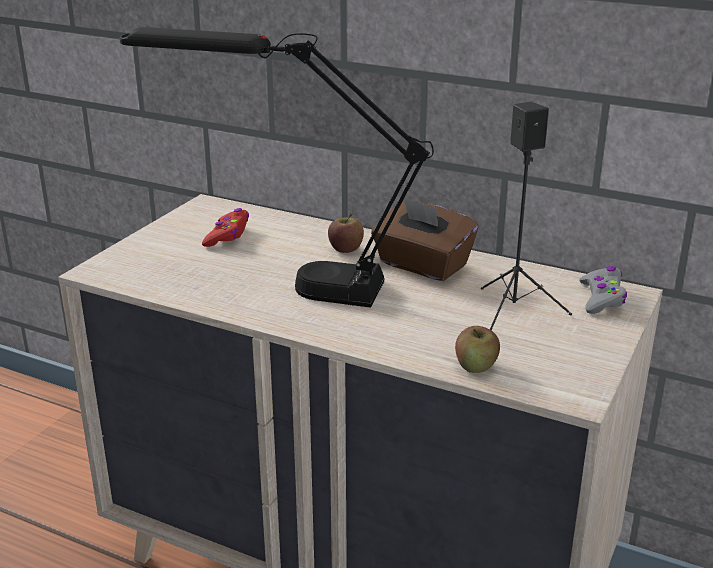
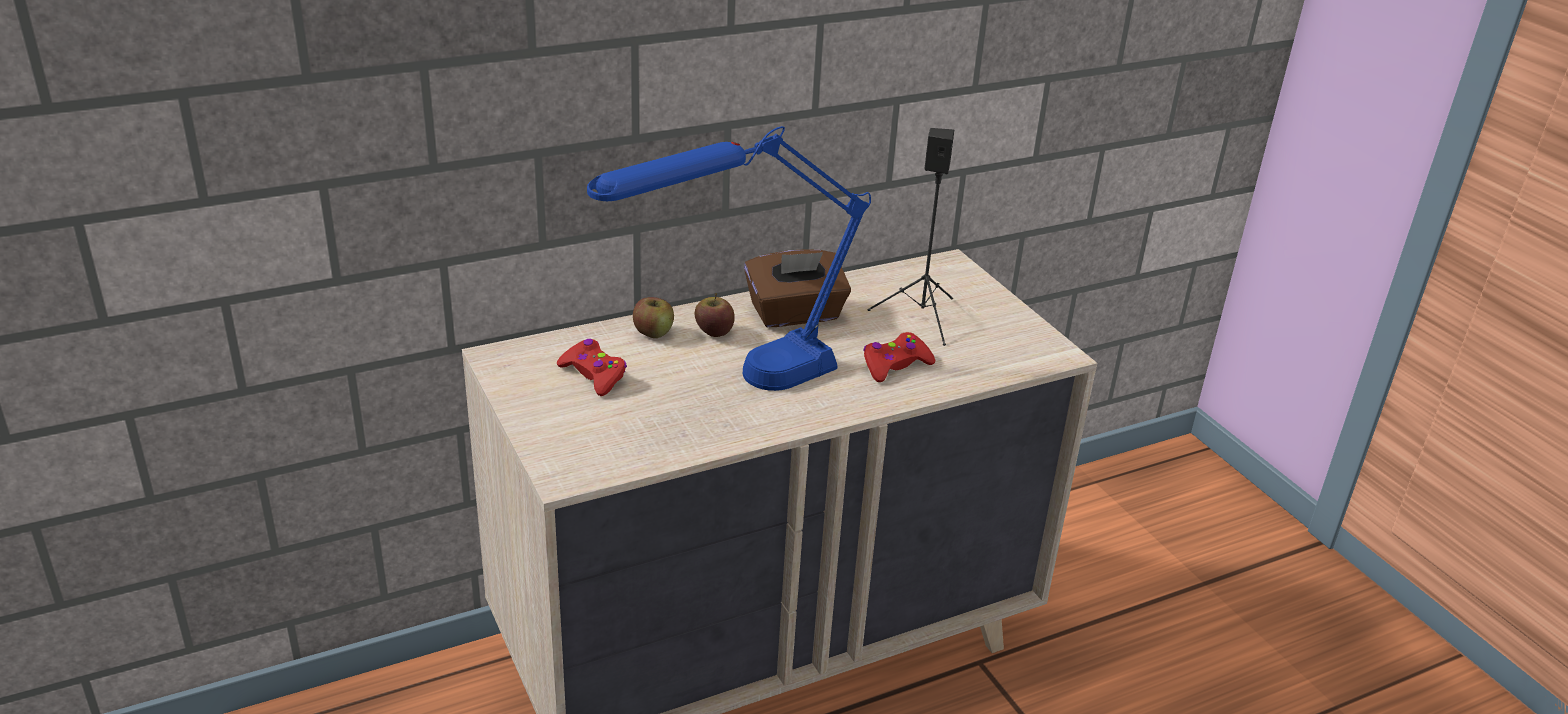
camera: 55 degrees left, 5 degrees up
black table lamp [120,27,434,308] -> blue table lamp [587,126,871,391]
apple [455,326,500,373] -> apple moved to [633,297,674,338]
grey game controller [579,266,627,314] -> none
none -> red game controller [863,332,935,382]

